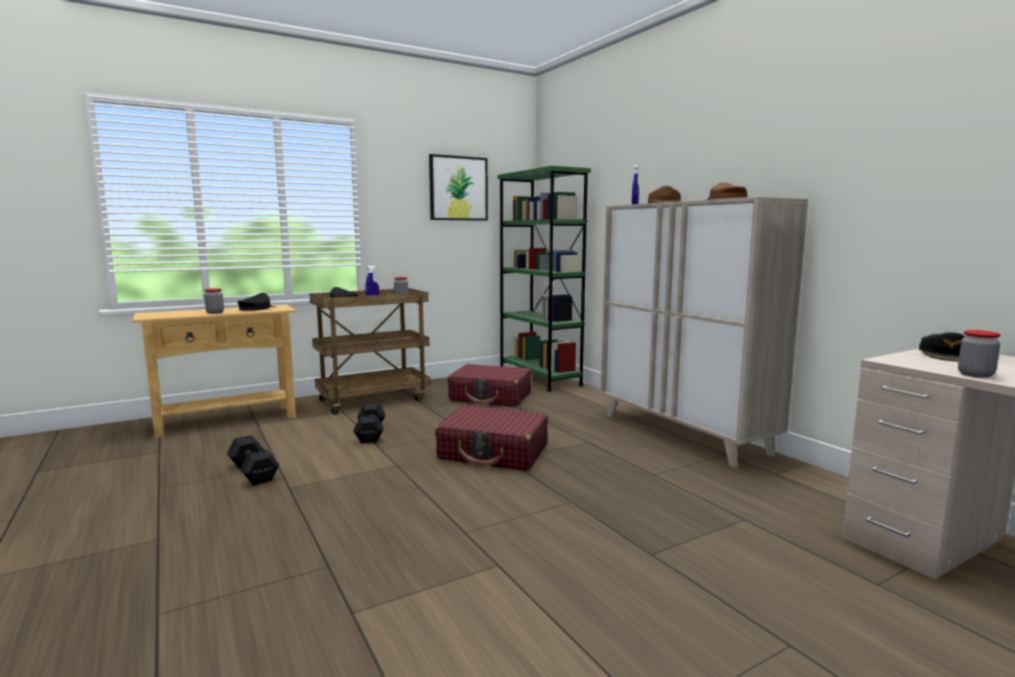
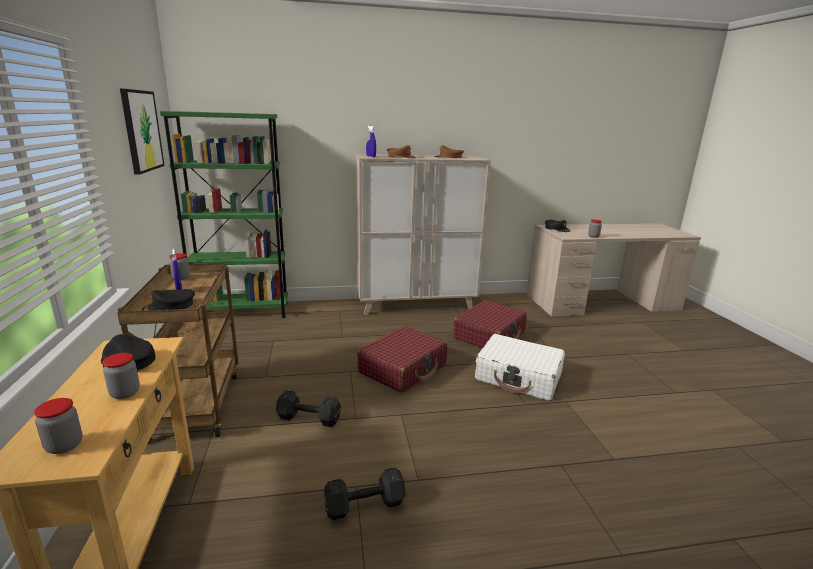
camera: 70 degrees left, 10 degrees up
red suitcase [448,364,531,407] -> red suitcase moved to [453,300,527,348]
none -> jar [34,398,82,454]
none -> white suitcase [475,334,565,401]

